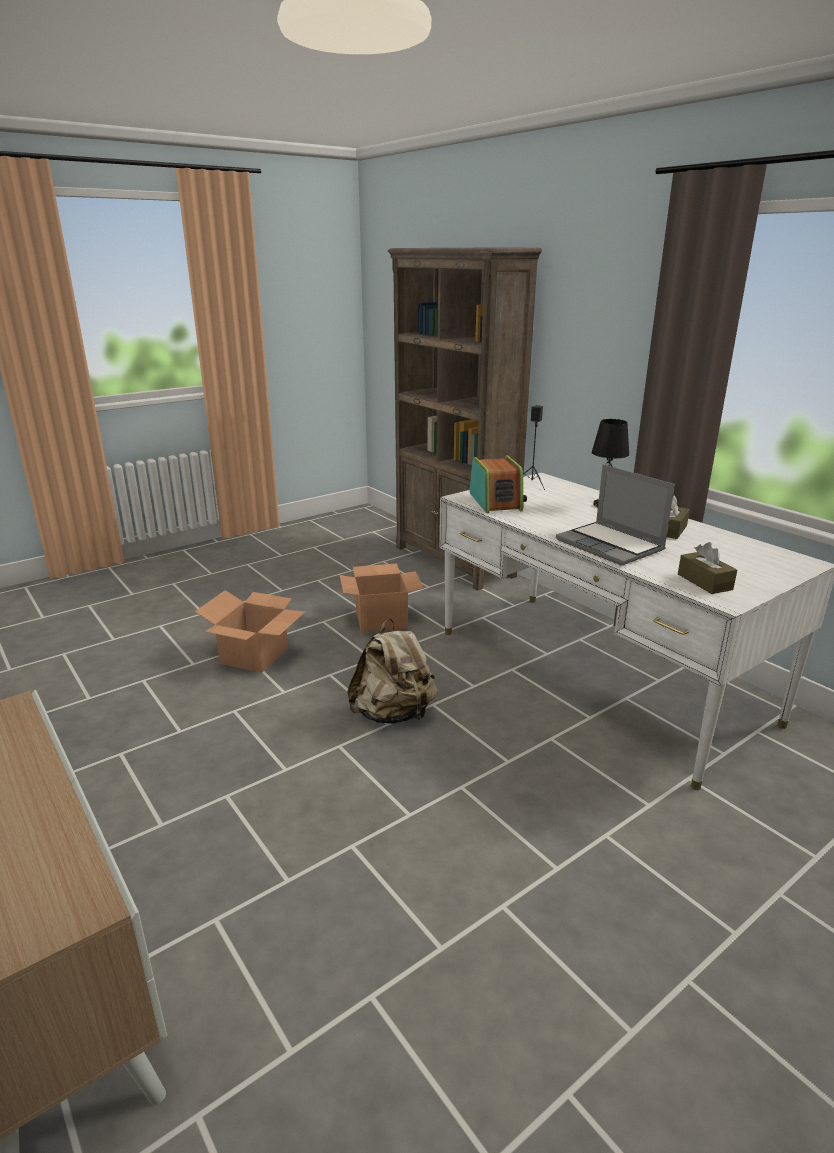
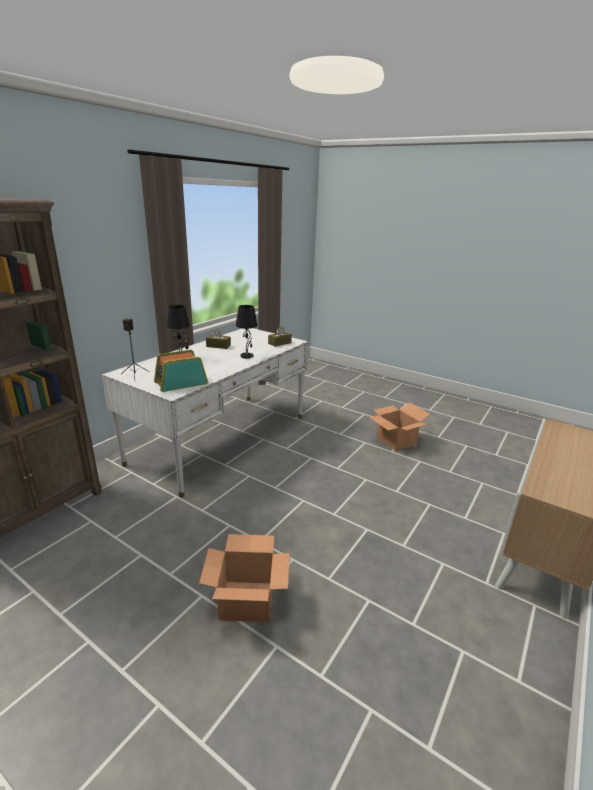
camera: 110 degrees left, 0 degrees up
cardboard box [340,564,424,633] -> cardboard box moved to [369,402,430,451]
beige backpack [347,619,438,724] -> none
laptop [556,464,675,566] -> black table lamp [236,305,258,359]

